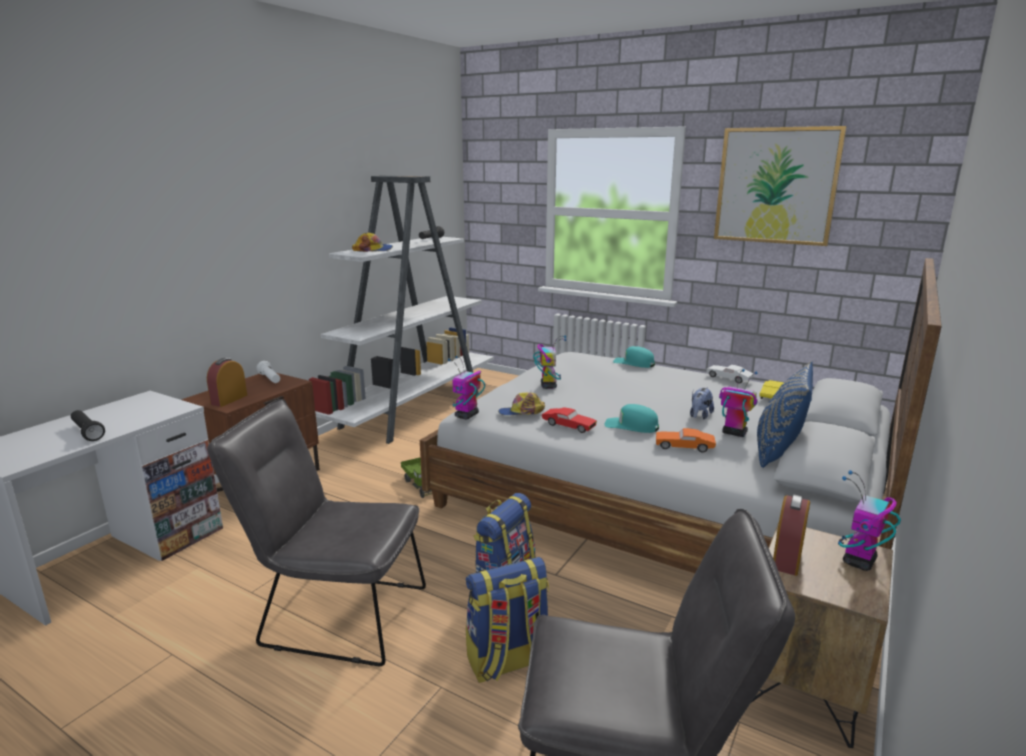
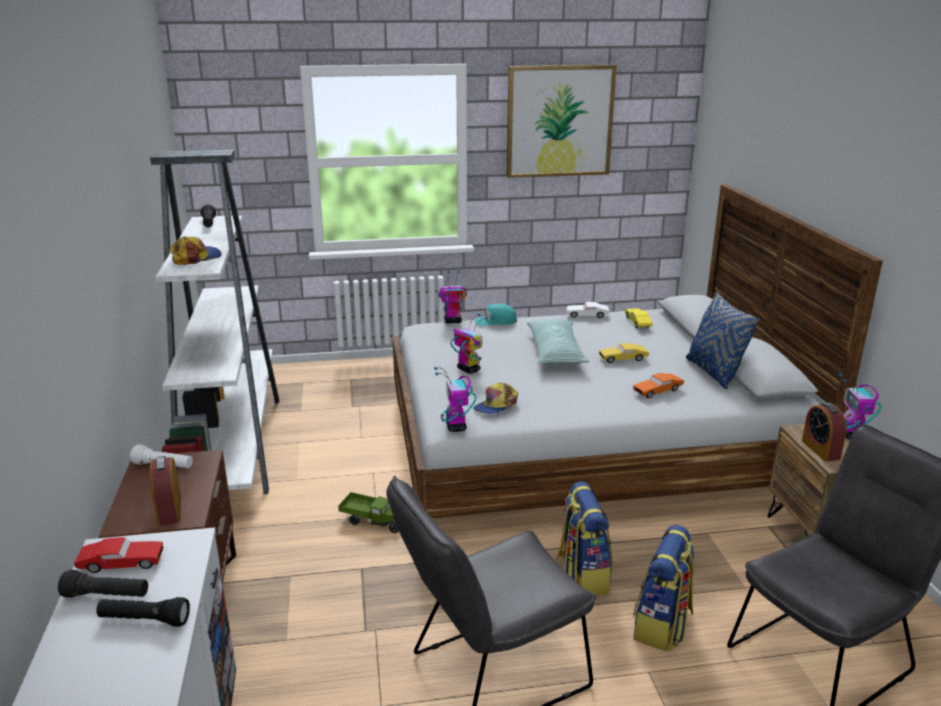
camera: 40 degrees left, 5 degrees up
red toy car [542,407,597,433] -> red toy car moved to [74,537,164,573]
turquoise cap [604,404,659,433] -> none
plush toy [690,387,714,419] -> yellow toy car [599,343,649,363]
toy robot [719,369,757,437] -> toy robot moved to [438,271,467,323]
none -> black flashlight [58,570,148,598]
none -> pillow [527,319,589,366]

